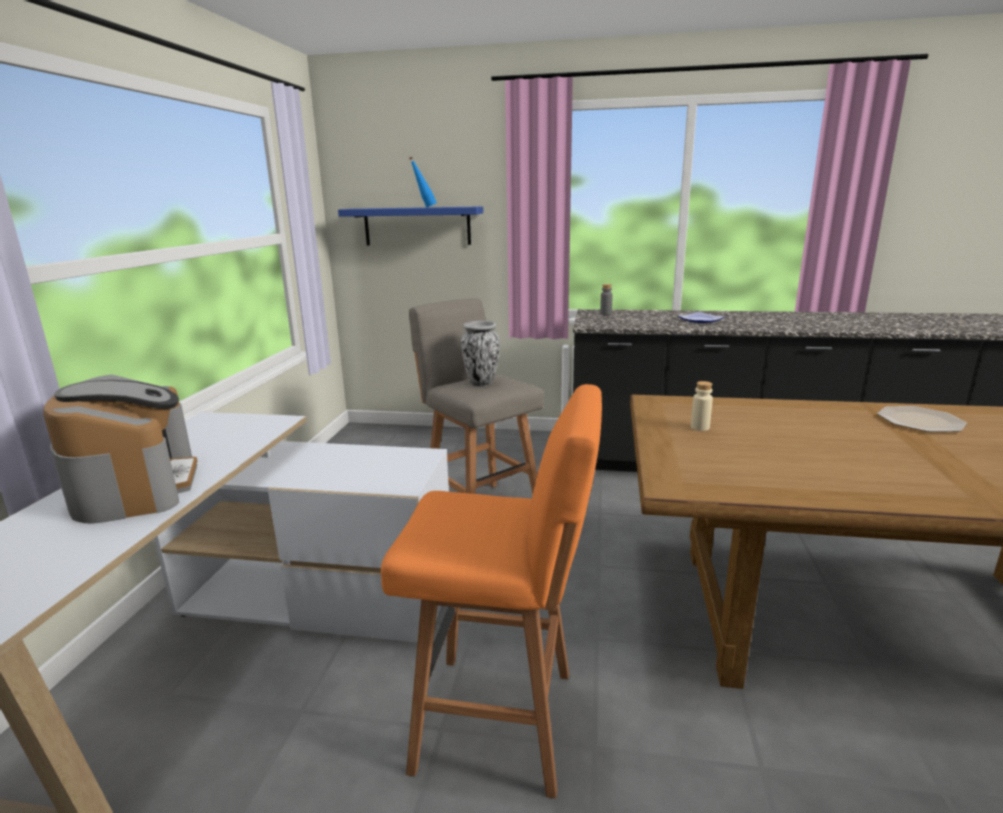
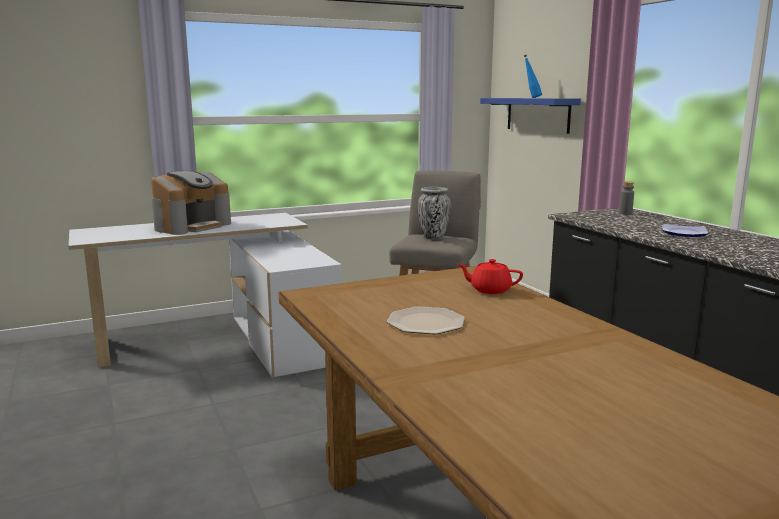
camera: 55 degrees right, 5 degrees down
orange stool [381,384,602,798] -> none
beige bottle [691,381,713,431] -> none
plate [877,406,967,432] -> plate moved to [387,306,465,334]
none -> red teapot [458,259,523,294]

